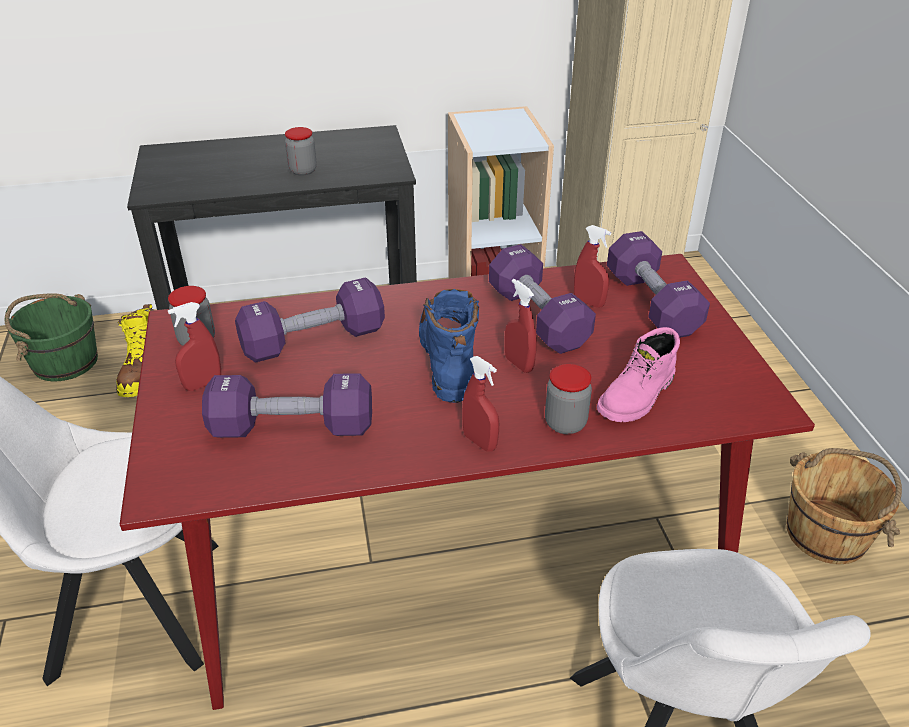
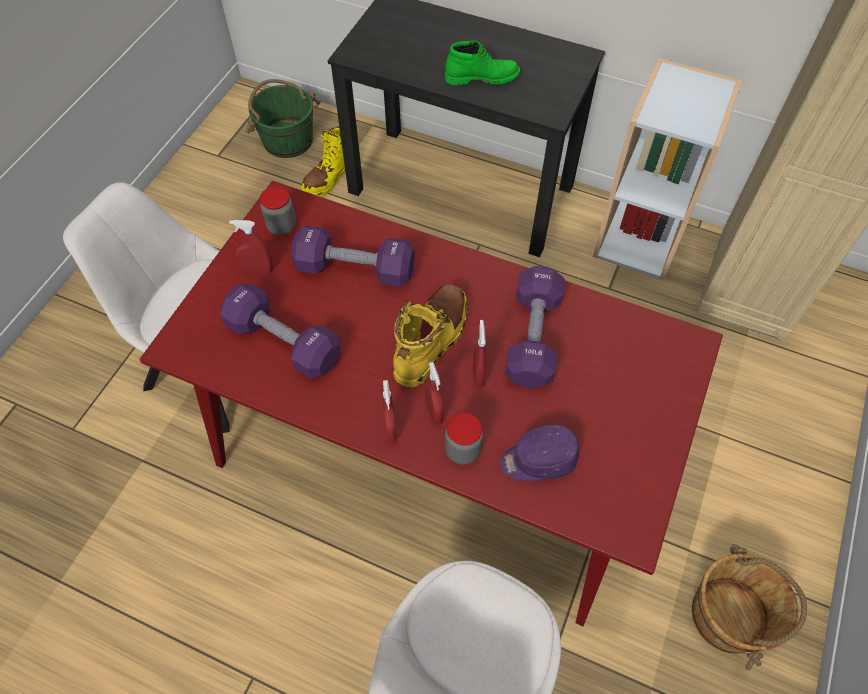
camera: 35 degrees right, 20 degrees up
jar [285,127,317,176] -> green boot [445,40,520,85]
blue boot [419,289,479,403] -> yellow boot [393,284,468,387]
red spray bottle [574,225,611,308] -> red spray bottle moved to [425,362,444,425]
pink boot [597,327,680,422] -> purple cap [500,425,579,481]
purple dumbbell [607,231,710,338] -> none

